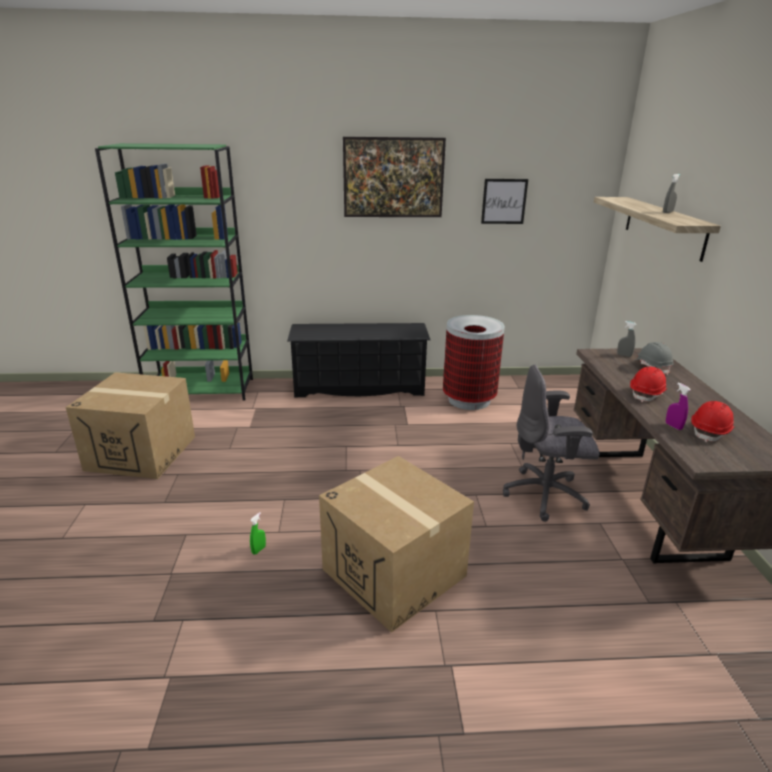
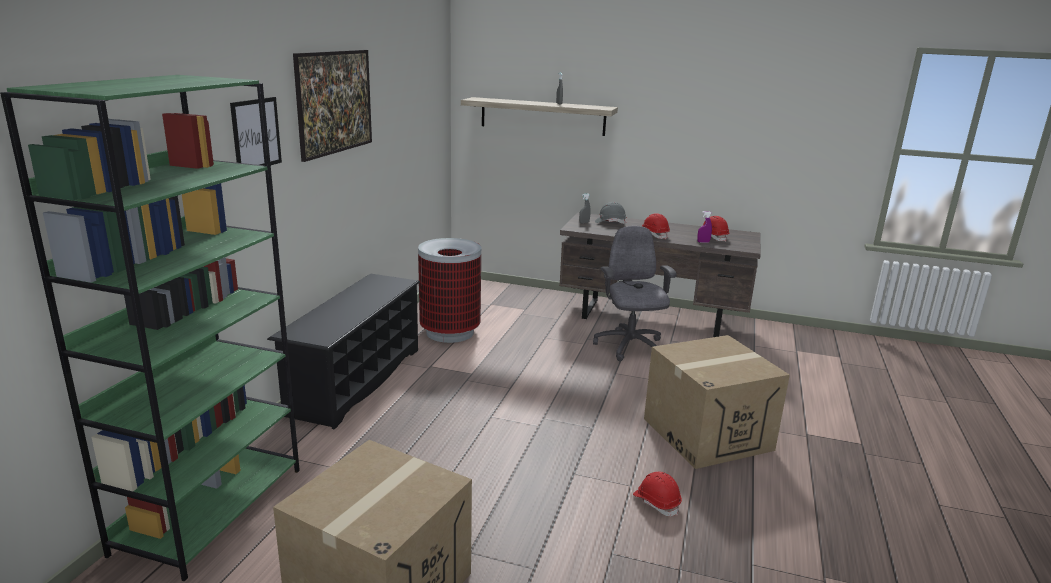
camera: 70 degrees left, 5 degrees down
green spray bottle [250,512,266,555] -> red hard hat [633,471,682,516]
picture [481,179,528,224] -> picture moved to [230,97,282,166]
grey office chair [503,365,600,522] -> grey office chair turned 150 degrees clockwise [593,226,677,361]

